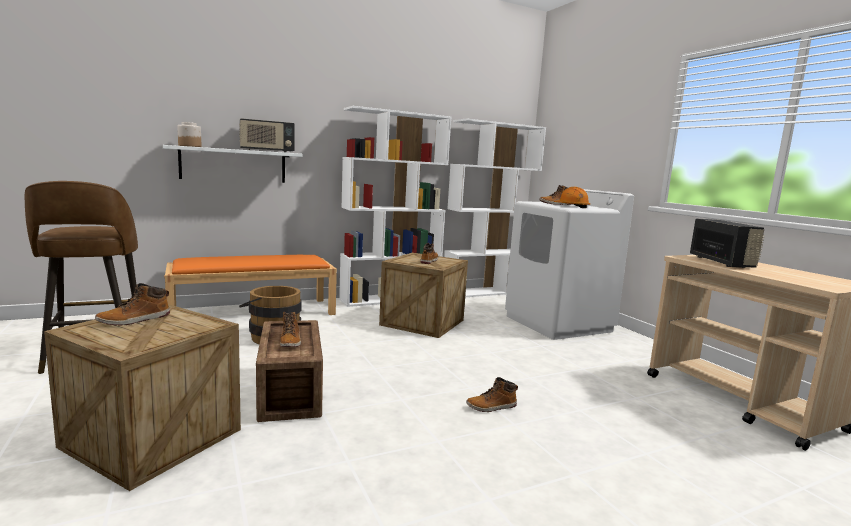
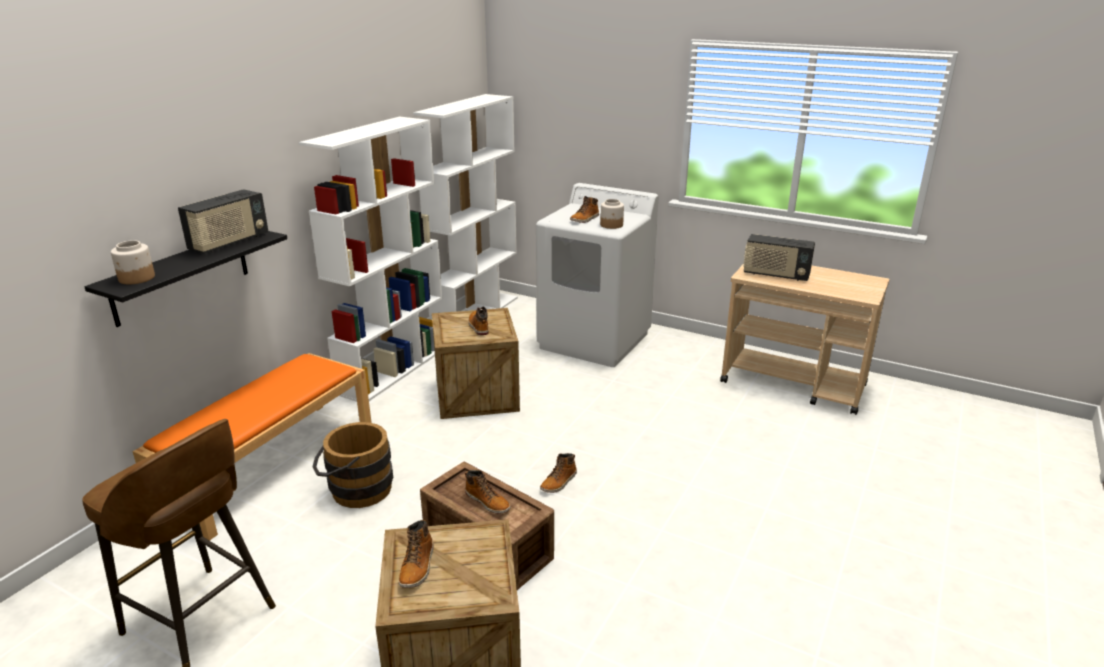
camera: 35 degrees left, 15 degrees up
white shelf [163,145,303,183] -> black shelf [84,231,287,327]
boot [466,377,518,412] -> boot moved to [540,453,577,493]
orange hard hat [554,187,590,208] -> jar [600,199,624,229]
radio [690,219,765,268] -> radio turned 150 degrees clockwise [743,234,815,281]

